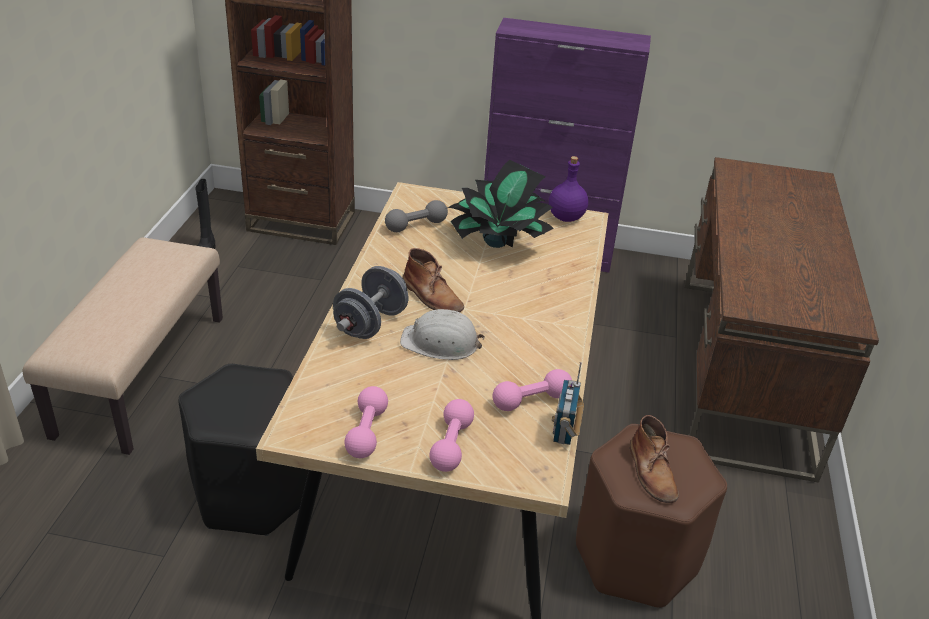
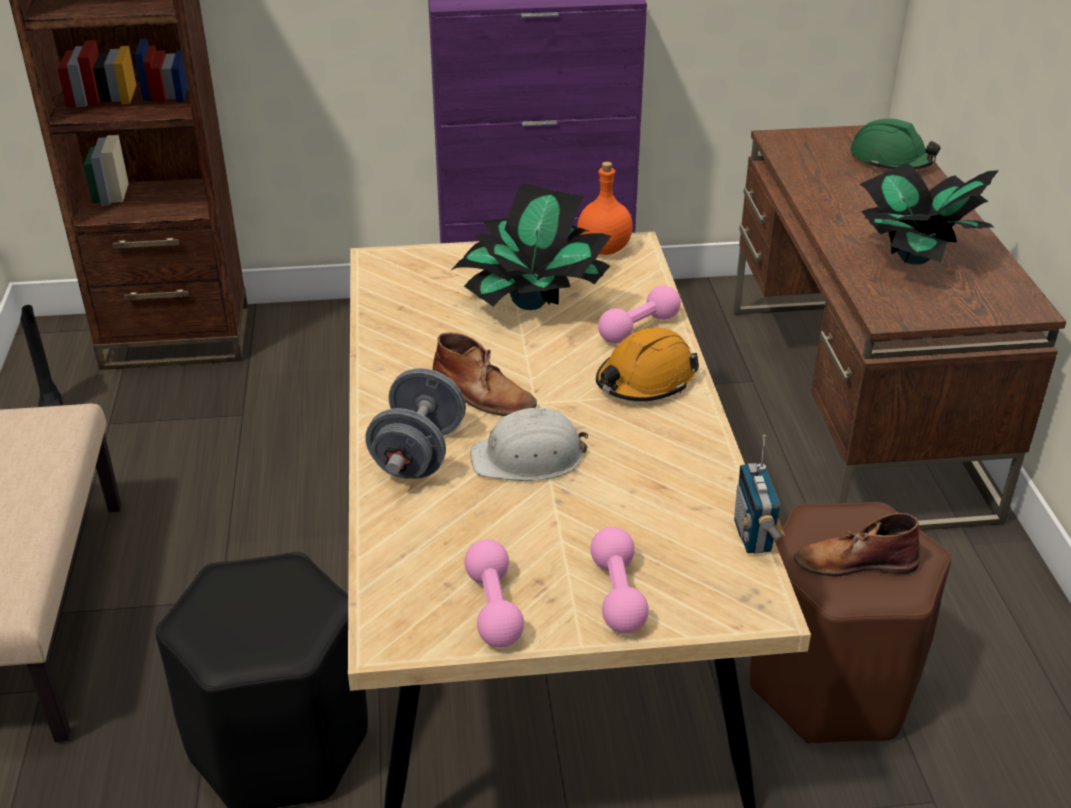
camera: 15 degrees left, 0 degrees up
grey dumbbell [385,200,448,232] -> none
pink dumbbell [493,369,572,411] -> pink dumbbell moved to [598,286,681,344]
purple bottle [549,156,588,222] -> orange bottle [577,161,633,255]
brown boot [630,415,679,503] -> brown boot turned 120 degrees clockwise [794,513,920,576]
none -> orange hard hat [596,328,699,401]
none -> green hard hat [850,119,941,170]
none -> potted plant [859,163,999,265]

